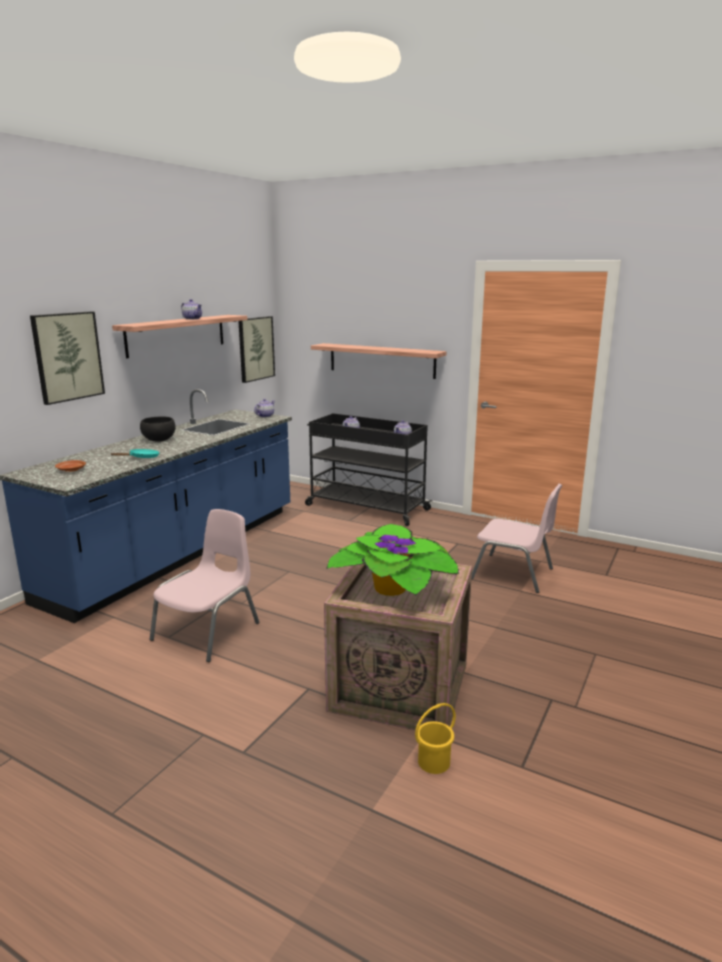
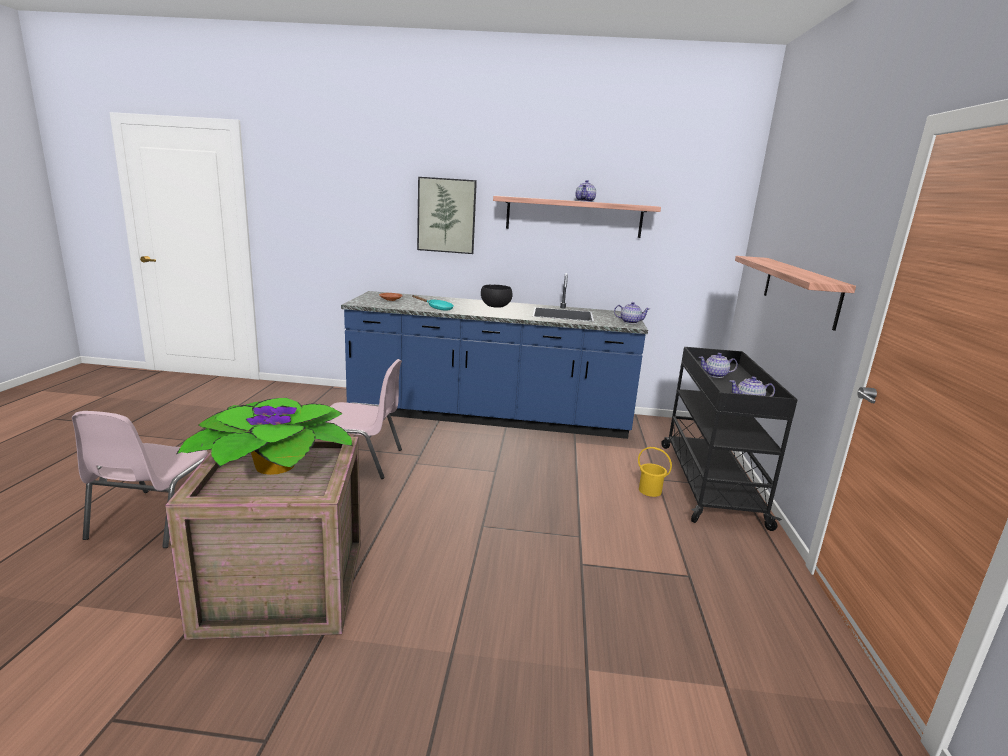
camera: 65 degrees right, 0 degrees up
picture [238,316,275,383] -> none
yellow bucket [415,703,456,774] -> yellow bucket moved to [638,447,672,497]
pink chair [472,484,562,593] -> pink chair moved to [72,411,208,548]

